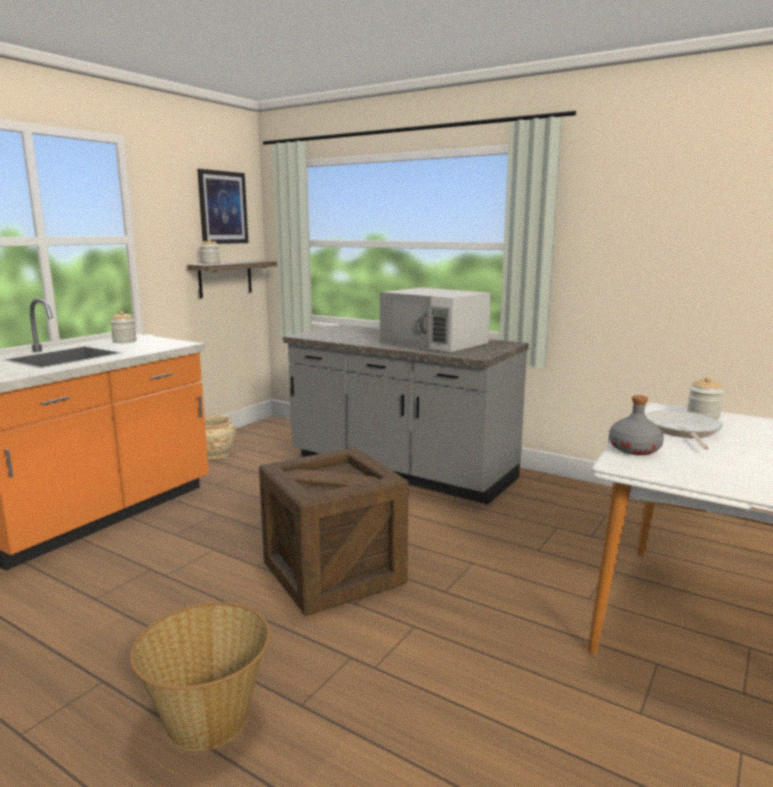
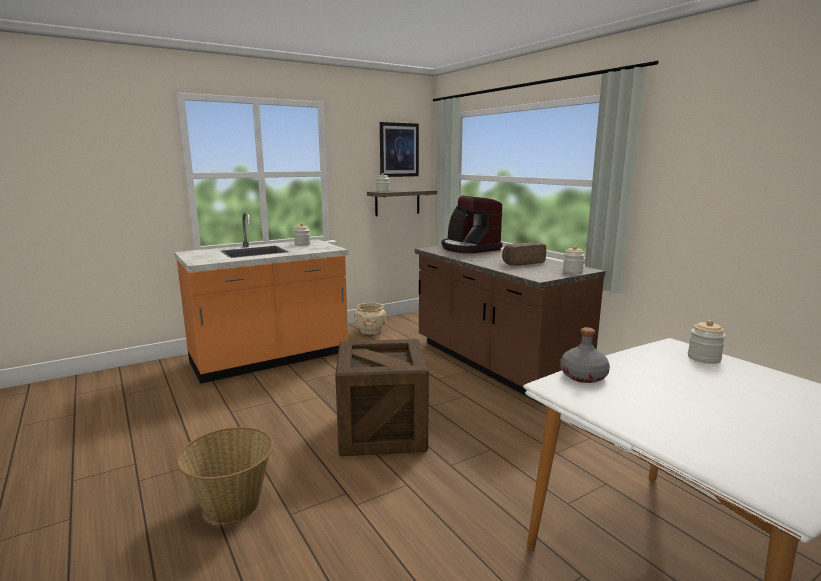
camera: 25 degrees right, 0 degrees up
grey counter [283,325,529,504] -> brown counter [415,246,606,406]
white microwave [380,288,491,352] -> bread [502,242,546,266]
frying pan [646,410,723,450] -> none
none -> coffee machine [442,196,503,253]
none -> jar [563,246,585,274]

